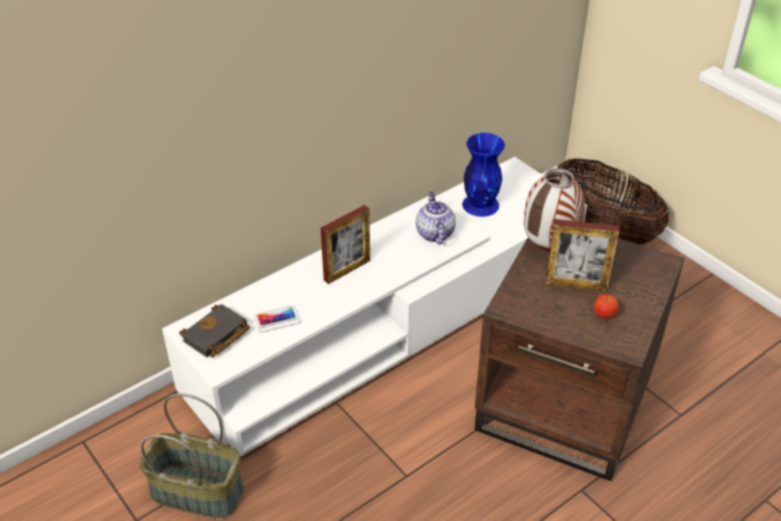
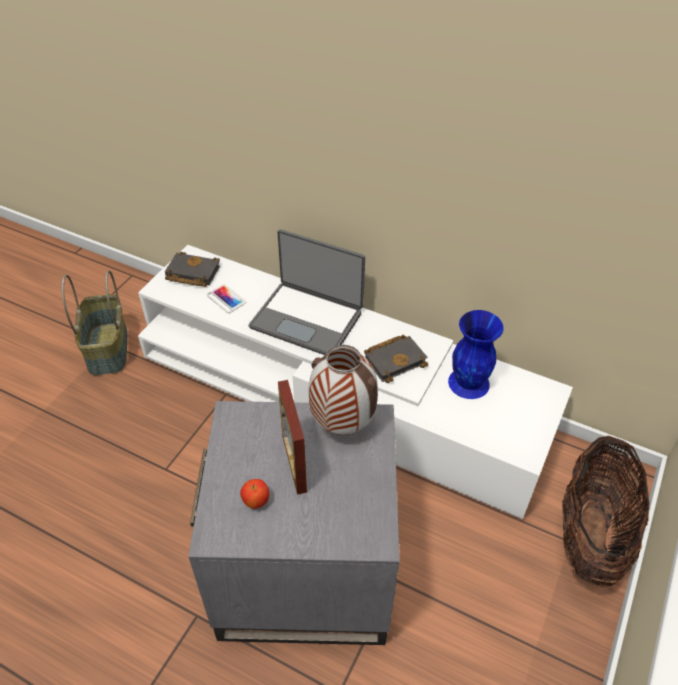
camera: 65 degrees right, 5 degrees up
picture frame [320,205,370,284] -> laptop [249,229,365,355]
teapot [416,192,456,245] -> black book [364,335,428,383]
brown side table [475,238,685,481] -> grey side table [188,401,400,645]

